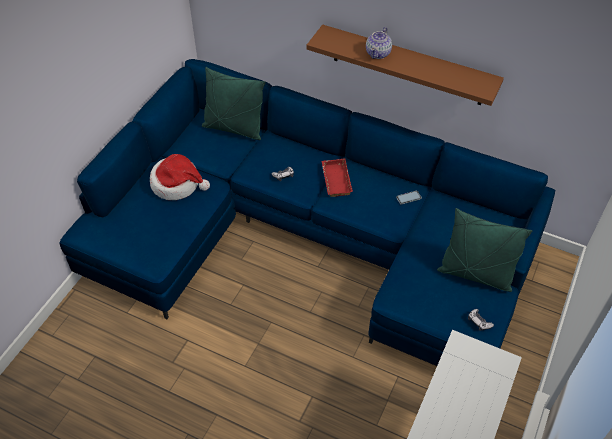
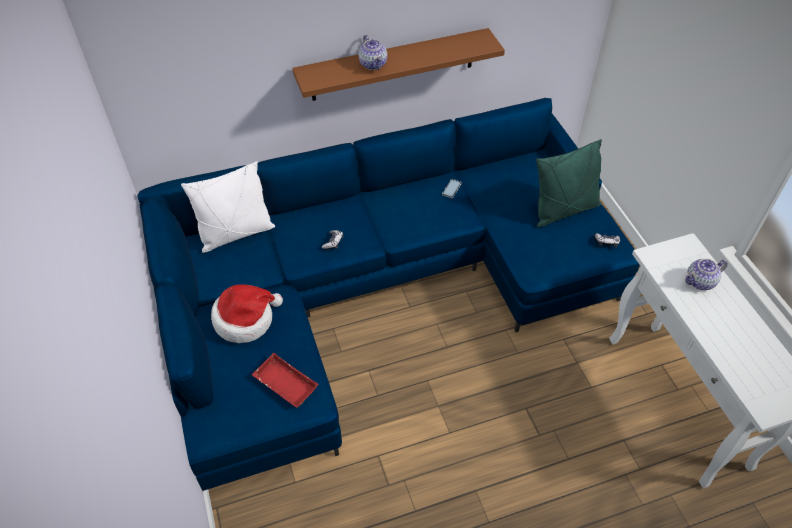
camera: 45 degrees left, 0 degrees up
green pillow [202,67,266,140] -> white pillow [181,161,275,253]
red tray [321,158,353,197] -> red tray moved to [251,353,319,408]
none -> teapot [685,259,728,290]

